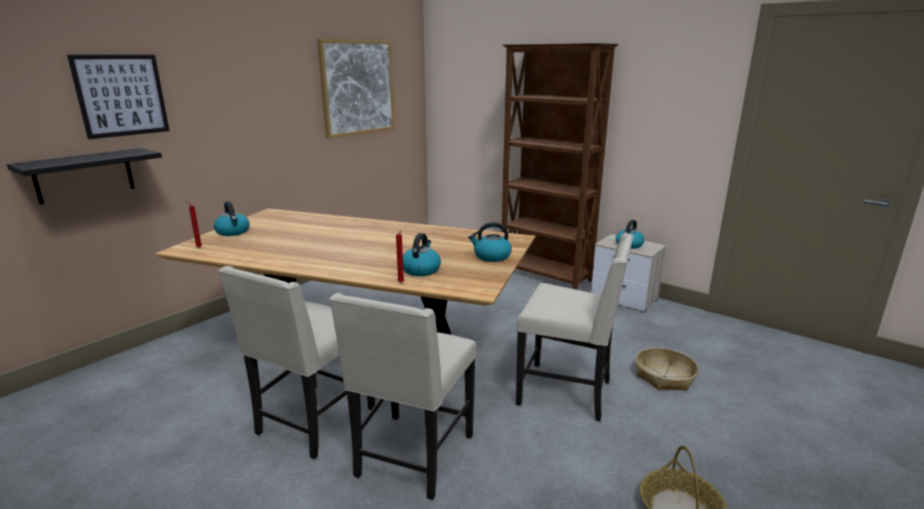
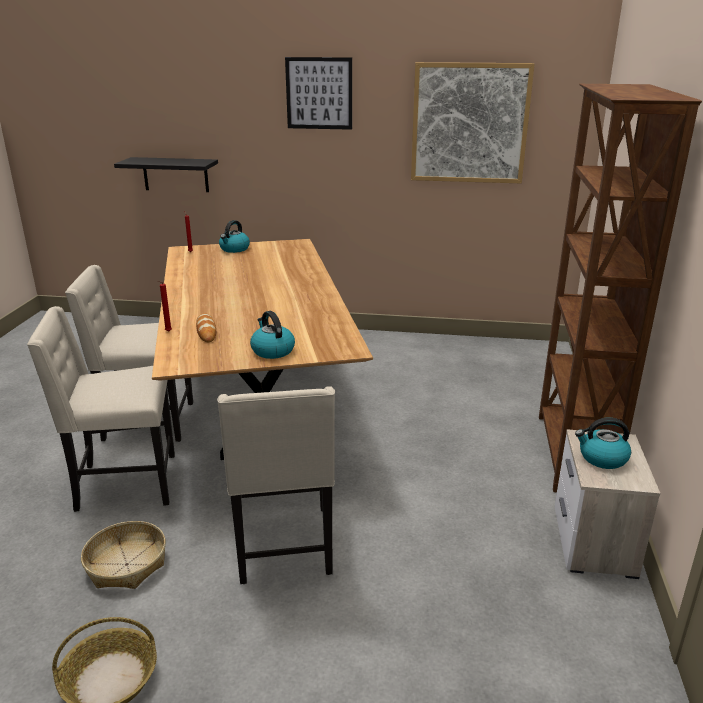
camera: 60 degrees right, 5 degrees up
picture [67,55,170,139] -> picture moved to [285,57,352,130]
kettle [403,233,441,276] -> bread [196,313,216,342]
basket [636,347,699,391] -> basket moved to [81,521,166,589]

